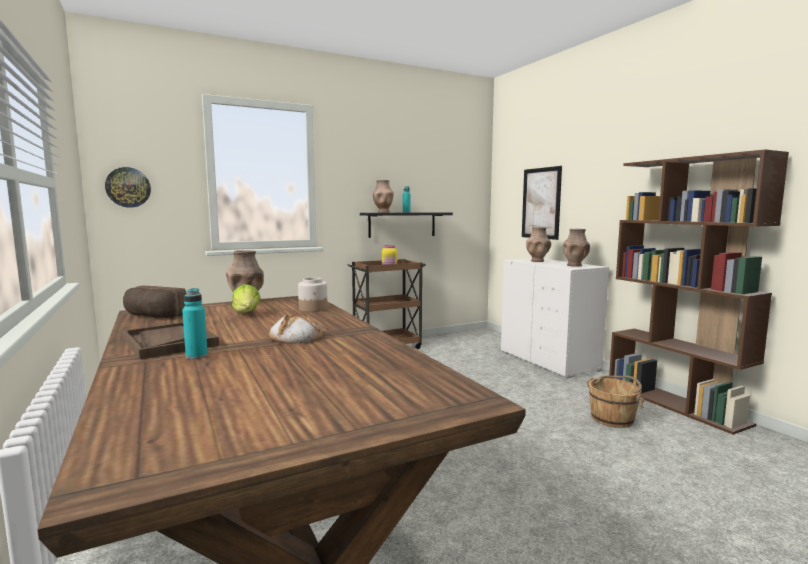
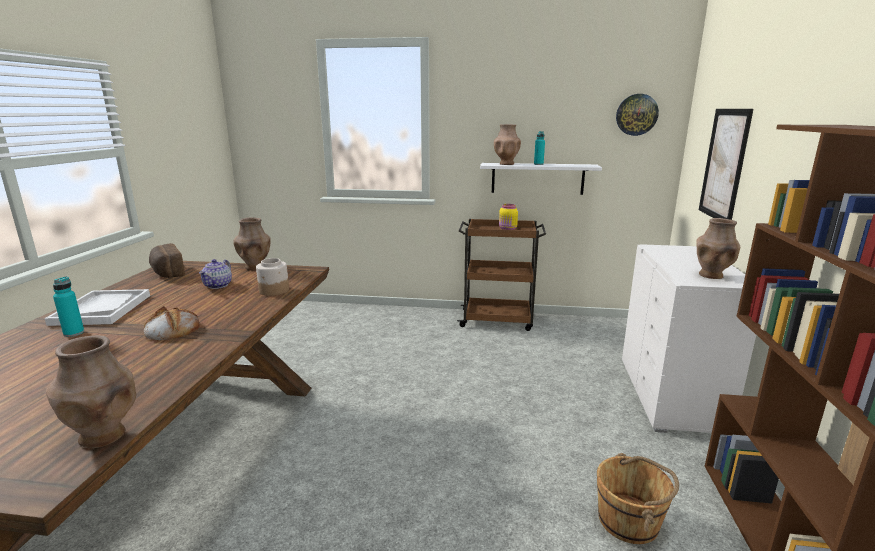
camera: 35 degrees right, 10 degrees up
wall clock [105,167,151,208] -> wall clock moved to [616,94,659,136]
brown tray [122,322,219,359] -> white tray [45,289,150,326]
lettuce [232,284,261,313] -> teapot [199,259,232,289]
black shelf [360,212,453,238] -> white shelf [480,163,602,195]
brown vase [526,227,551,262] -> brown vase moved to [46,335,136,448]

